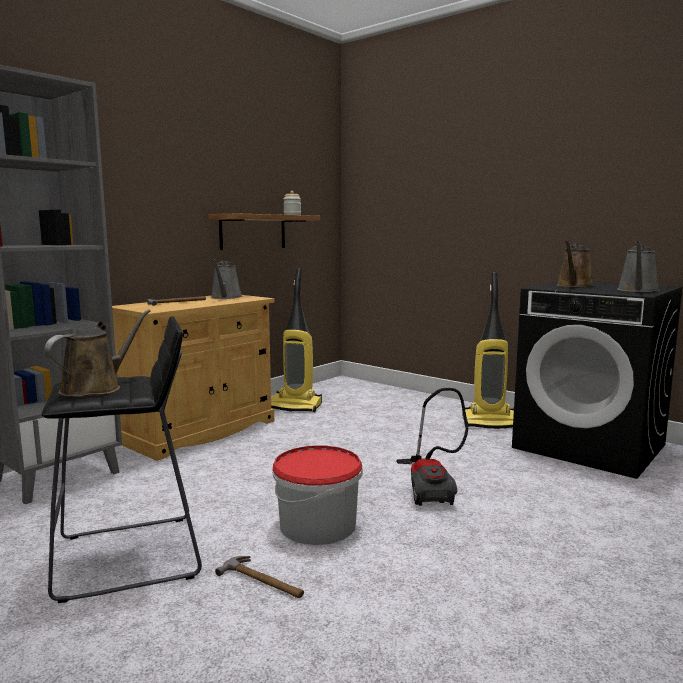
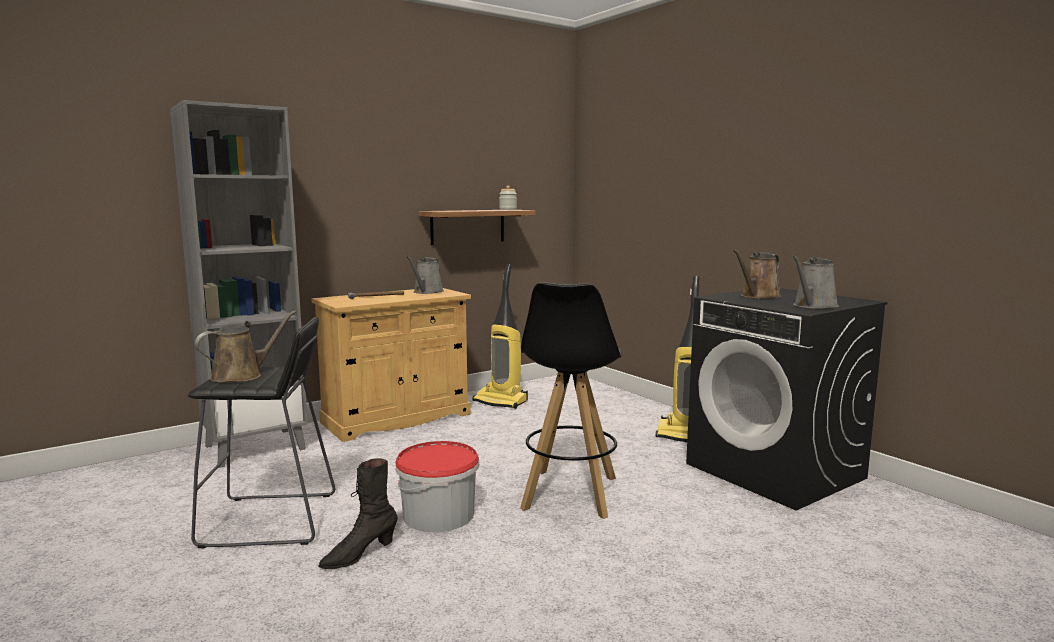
camera: 15 degrees right, 0 degrees up
hammer [215,556,304,598] -> black boot [318,458,398,569]
vacuum cleaner [396,388,468,506] -> black stool [520,282,622,519]

